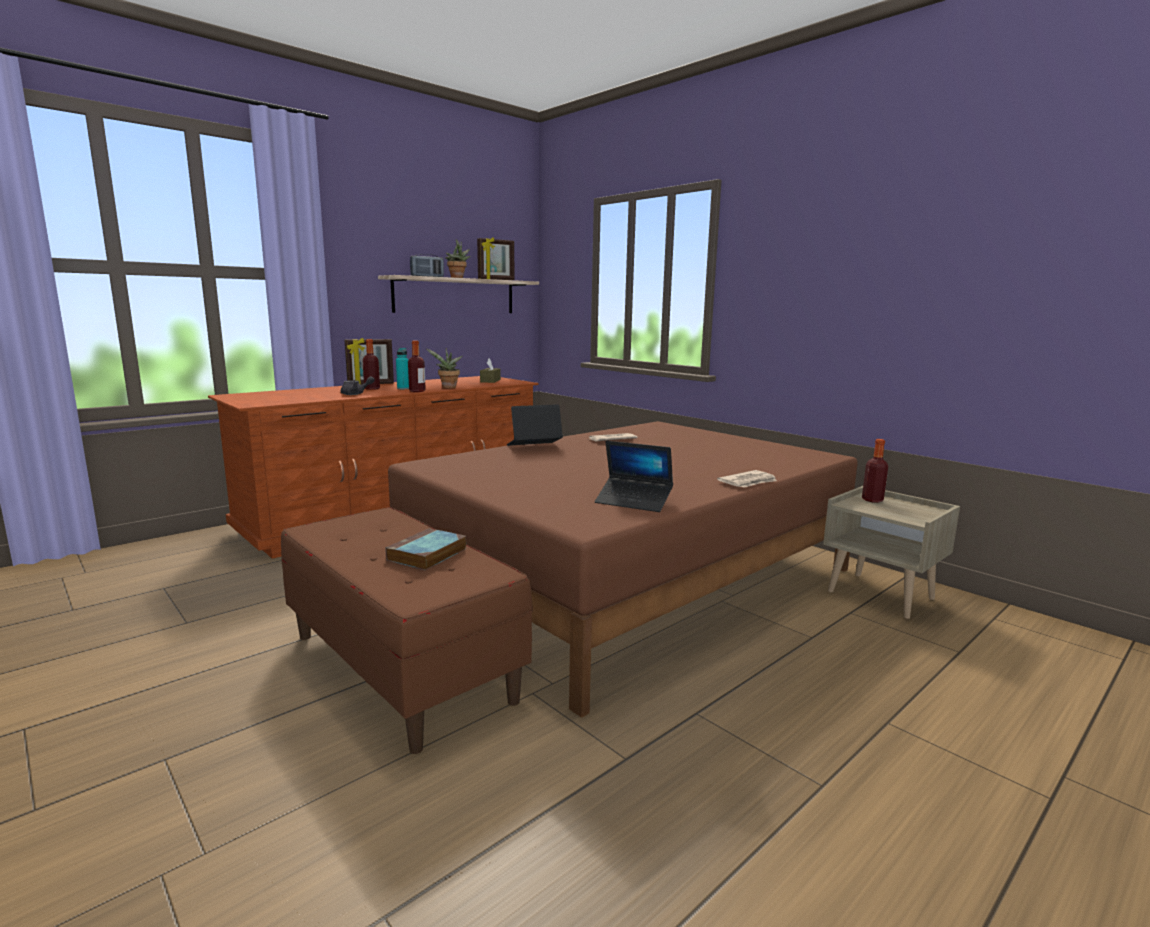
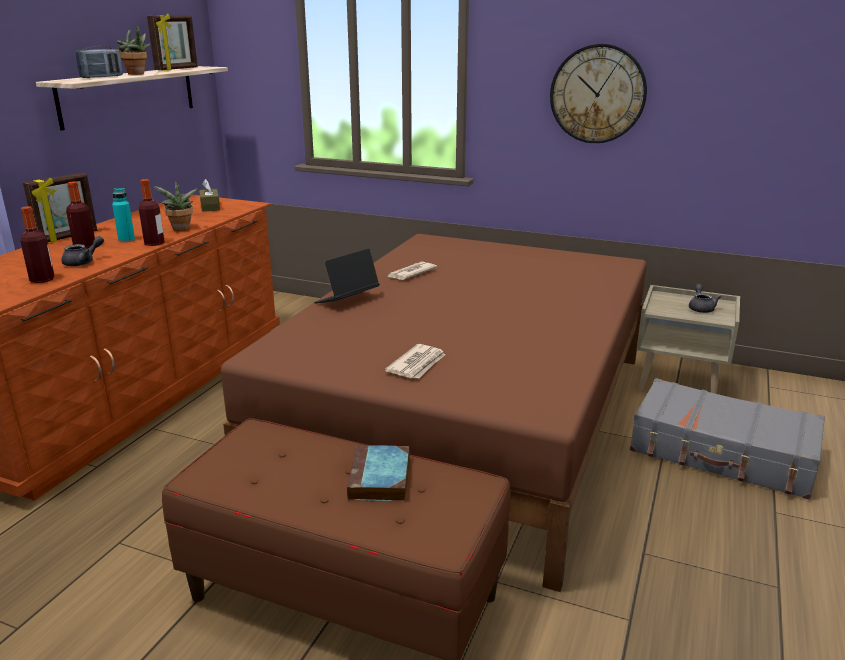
camera: 25 degrees left, 10 degrees up
laptop [595,441,673,512] -> none
newspaper [717,470,777,487] -> newspaper moved to [385,344,445,379]
bottle [862,439,888,503] -> bottle moved to [20,206,54,283]
none -> wall clock [550,44,647,143]
none -> grey suitcase [630,378,825,500]
none -> grey teapot [689,284,721,313]

